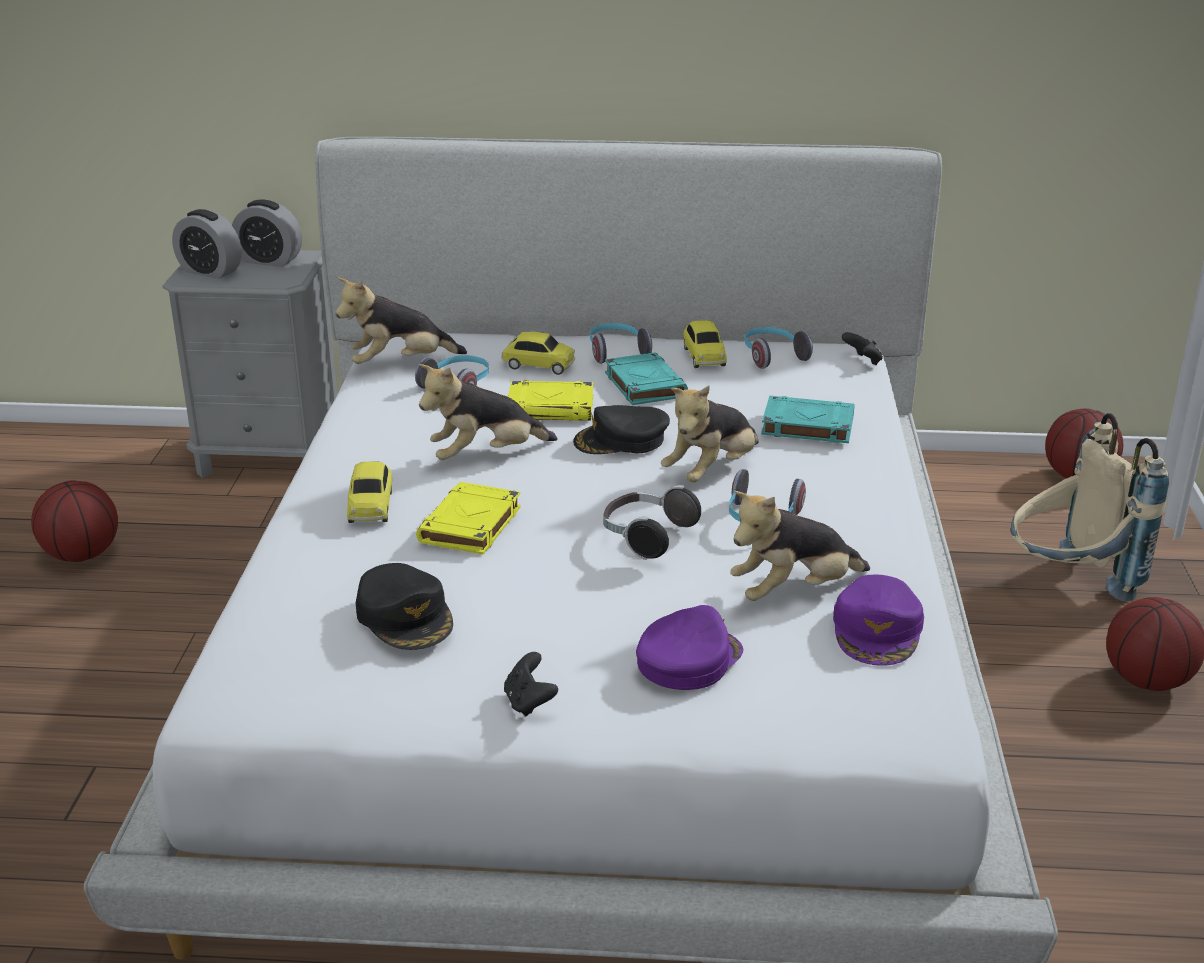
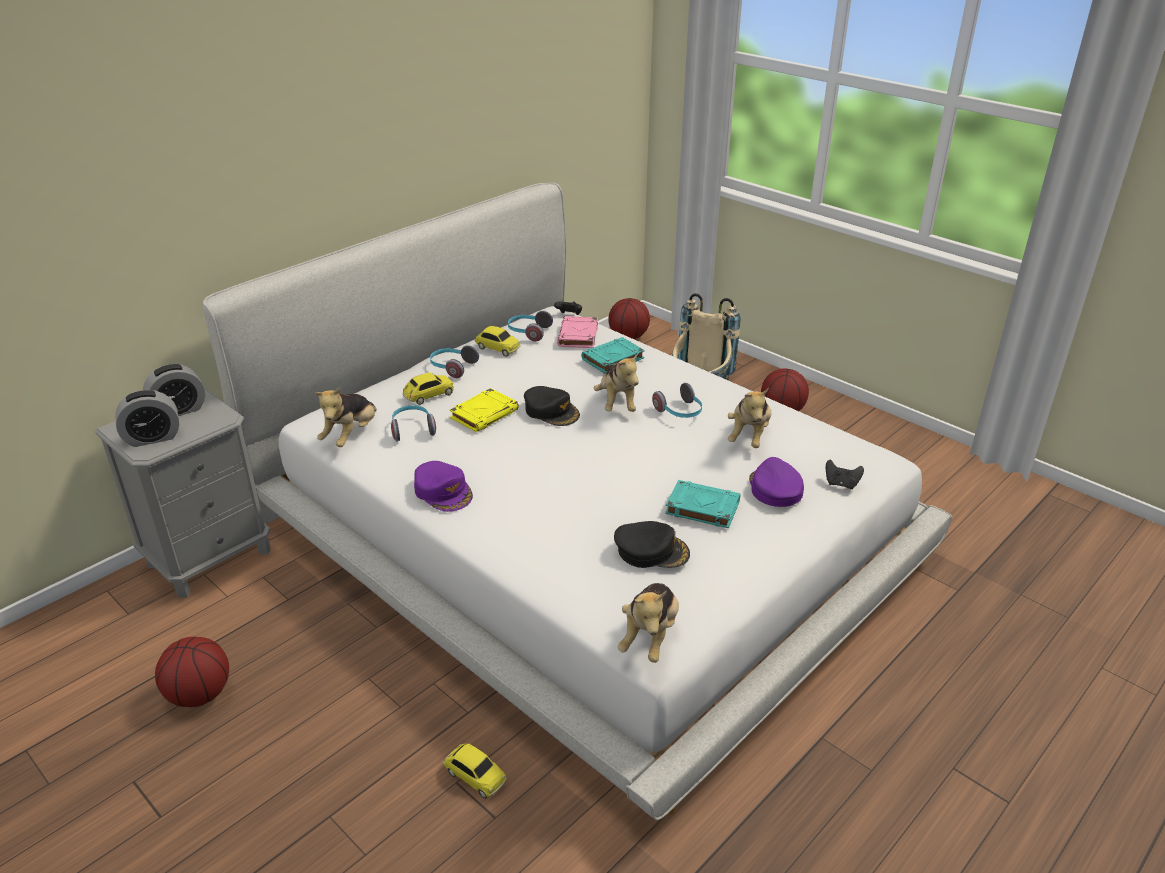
camera: 50 degrees left, 5 degrees up
toy car [347,461,392,523] -> toy car moved to [444,744,507,799]
yellow book [416,482,521,554] -> none
plush toy [419,364,557,460] -> plush toy moved to [618,583,679,663]
black game controller [504,652,558,716] -> black game controller moved to [826,460,864,489]
black cap [573,405,670,454] -> black cap turned 75 degrees counterclockwise [524,386,580,426]
headphones [603,485,701,560] -> none
turquoise book [605,352,688,405] -> turquoise book moved to [665,480,740,528]
purple cap [833,575,924,666] -> purple cap moved to [414,461,473,512]
none -> pink book [557,316,598,348]

